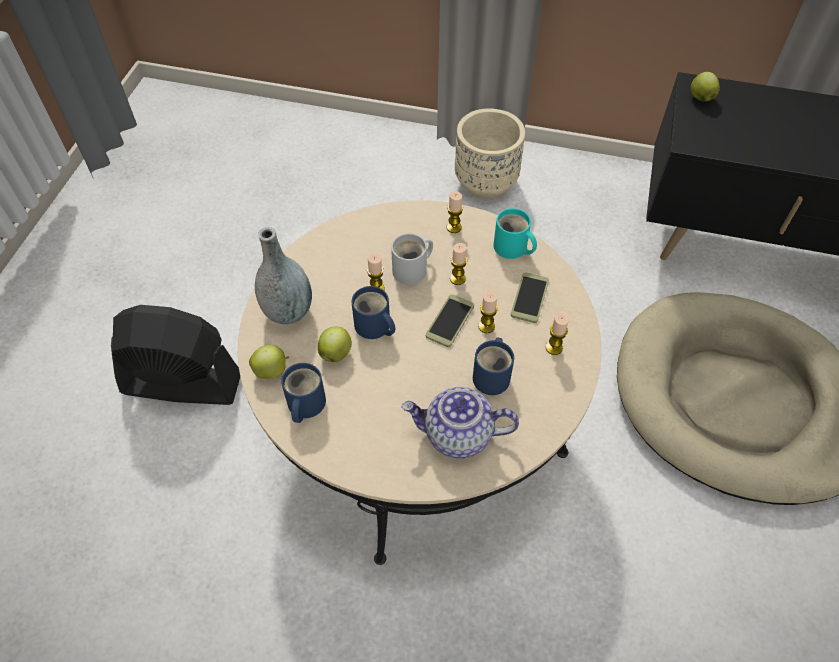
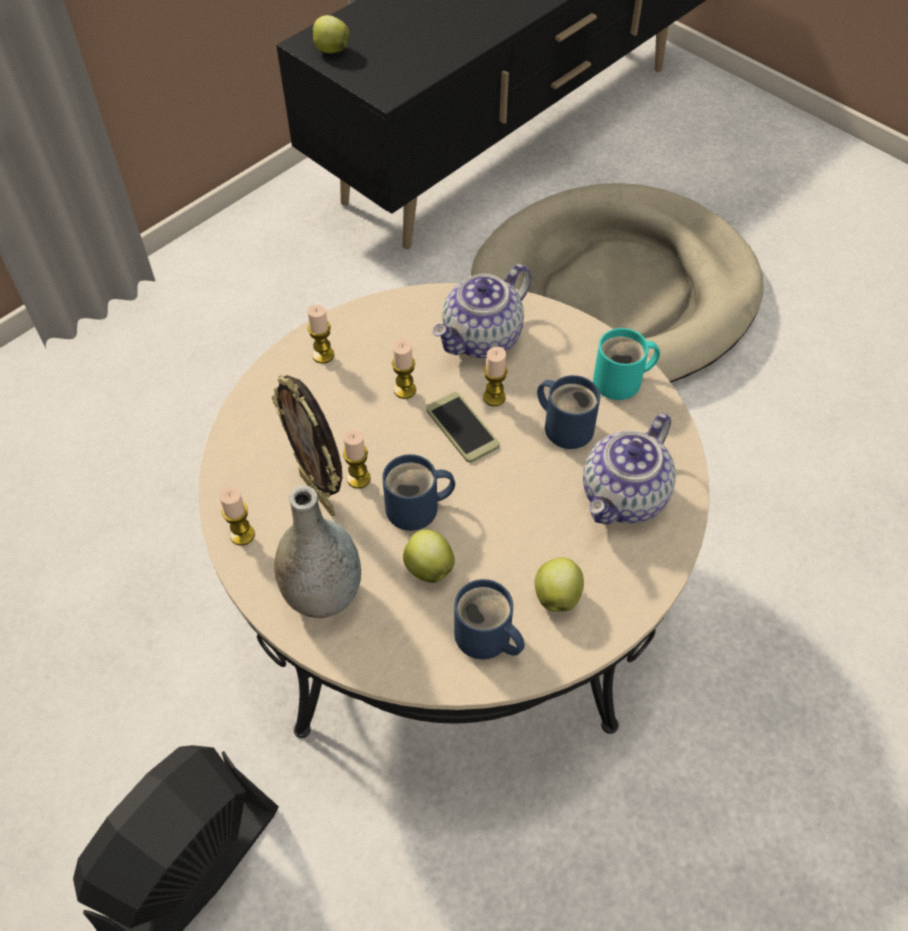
camera: 60 degrees left, 0 degrees up
apple [249,345,289,379] -> apple moved to [535,558,584,612]
white mug [391,234,433,285] -> none
beige planter [455,109,525,199] -> none
turquoise mug [493,208,537,259] -> turquoise mug moved to [593,328,660,400]
phone [511,272,549,323] -> teapot [433,264,531,358]
candle [546,313,569,355] -> candle moved to [219,487,255,546]
none -> picture frame [272,375,343,516]

